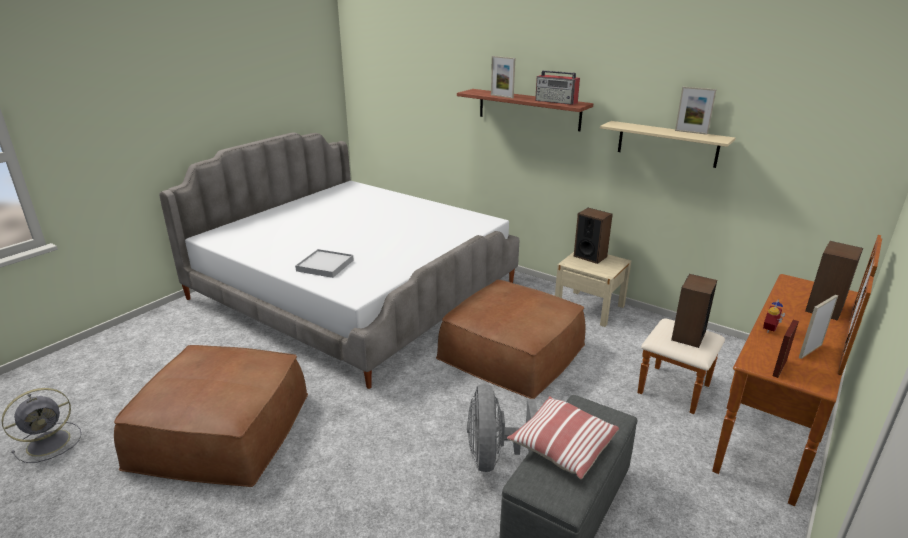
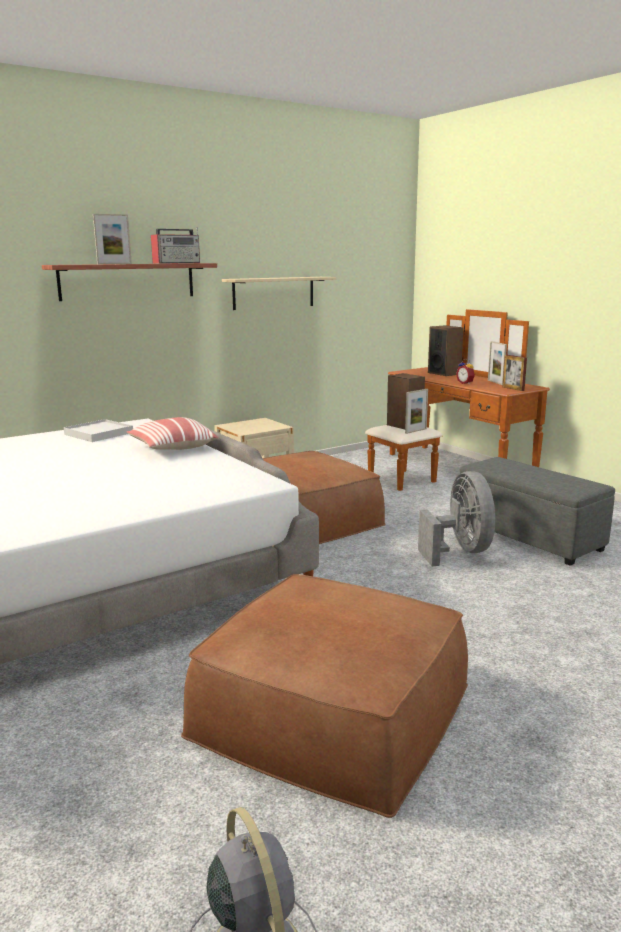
camera: 70 degrees left, 10 degrees down
white tray [295,249,354,278] -> white tray moved to [64,419,133,442]
grey fan [467,384,538,472] -> grey fan turned 120 degrees counterclockwise [418,471,495,566]
pillow [507,396,619,479] -> pillow moved to [127,417,218,450]
speaker [574,208,613,264] -> none
picture frame [675,87,717,135] -> picture frame moved to [405,389,428,434]

